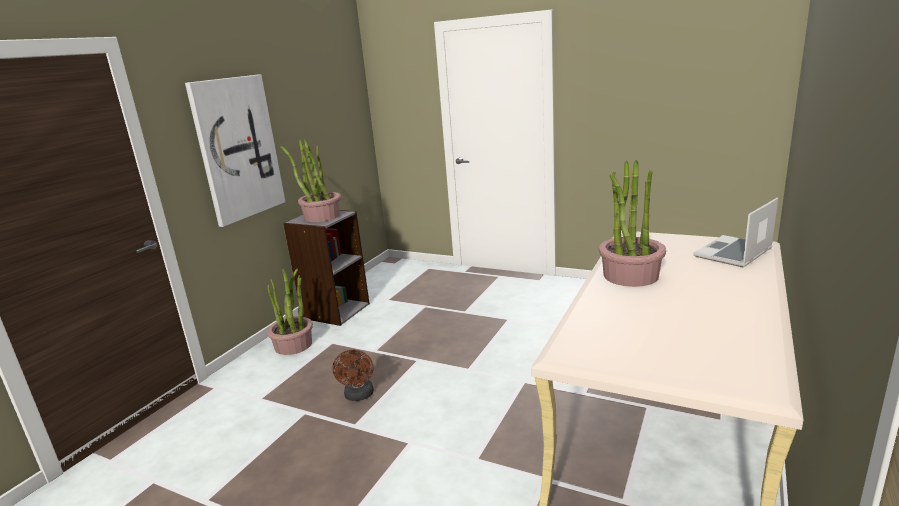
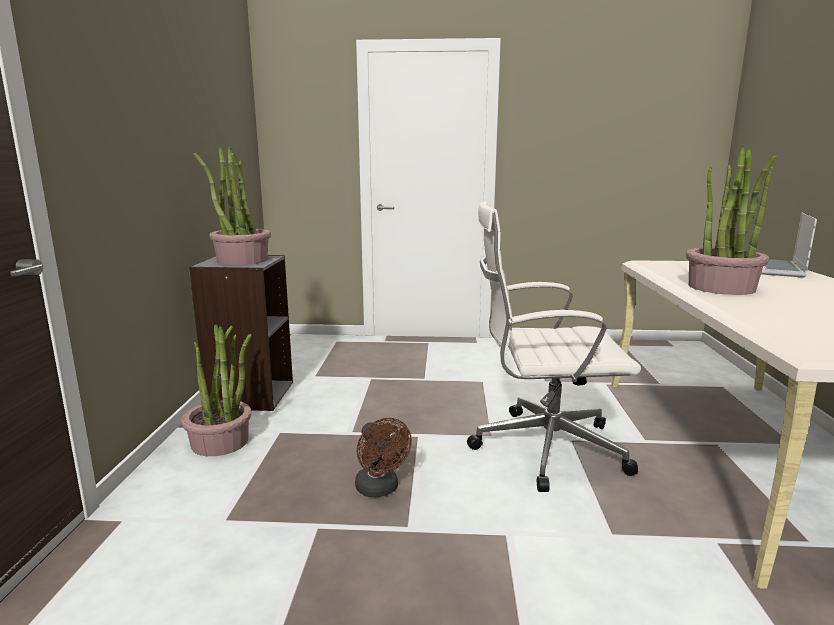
camera: 25 degrees left, 5 degrees down
picture [185,74,285,227] -> none
none -> white office chair [467,201,641,492]

